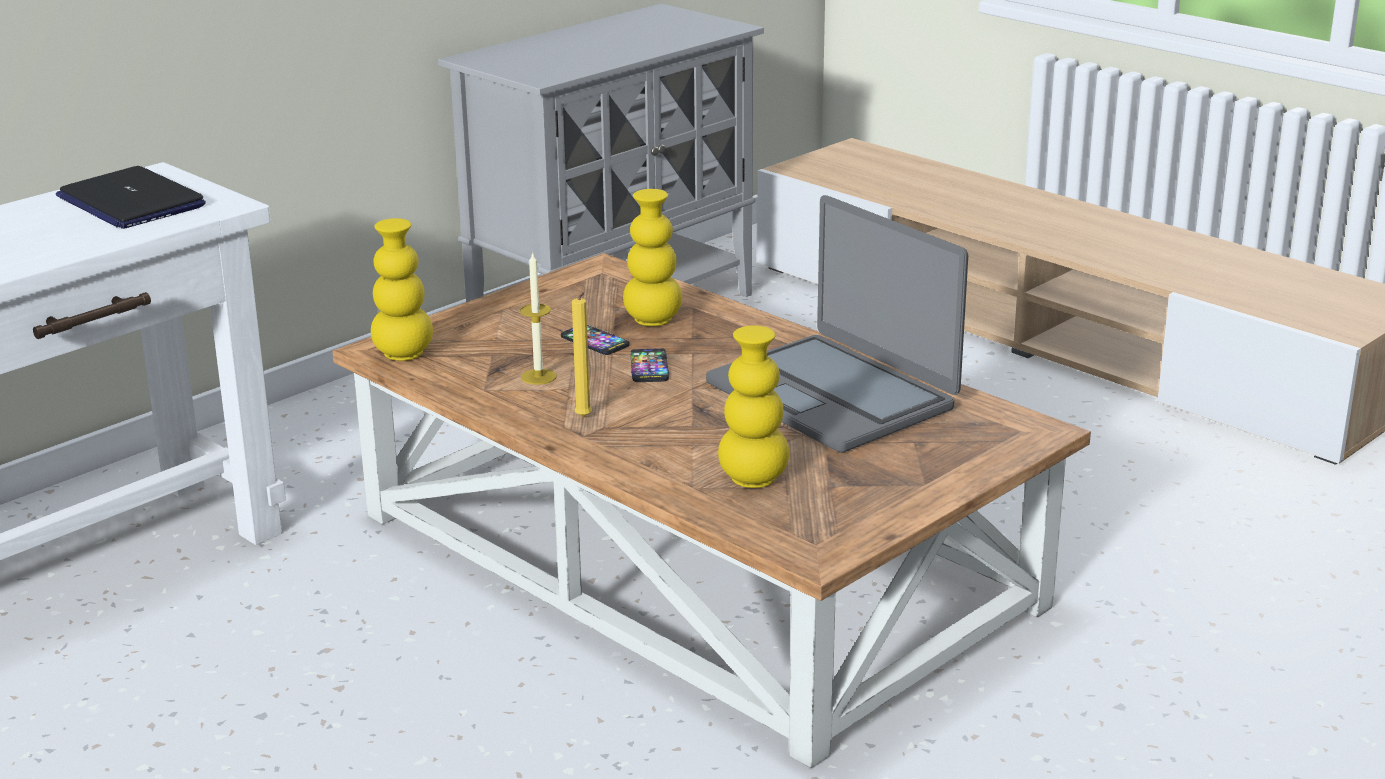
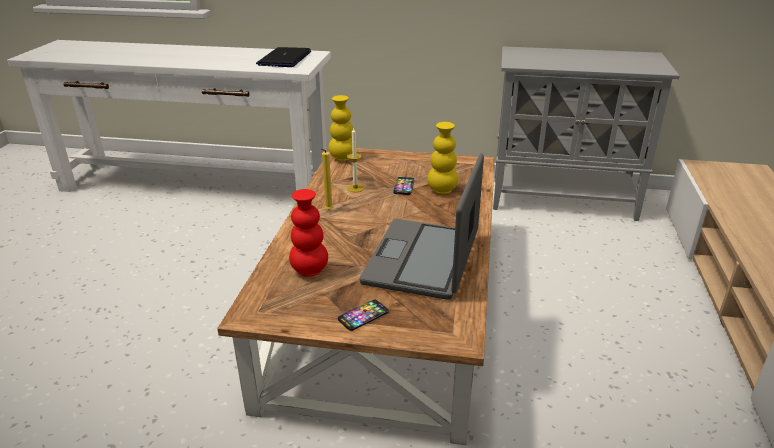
camera: 55 degrees right, 5 degrees up
phone [631,348,669,382] -> phone moved to [338,300,389,331]
yellow vase [718,325,789,488] -> red vase [289,189,328,277]

